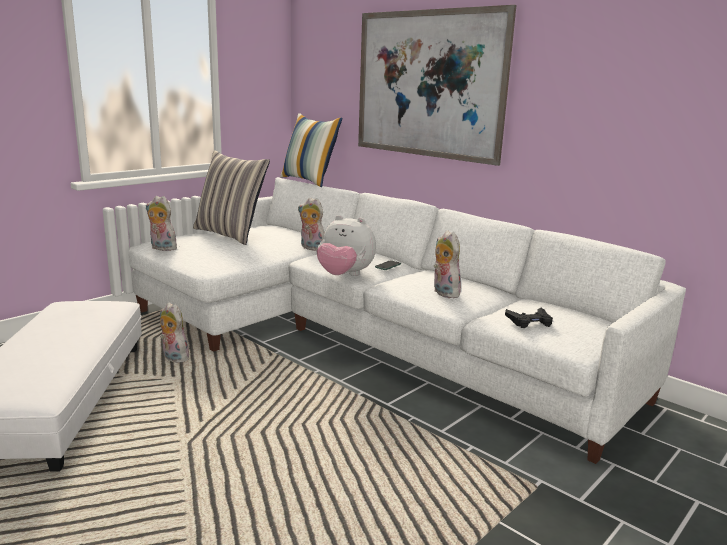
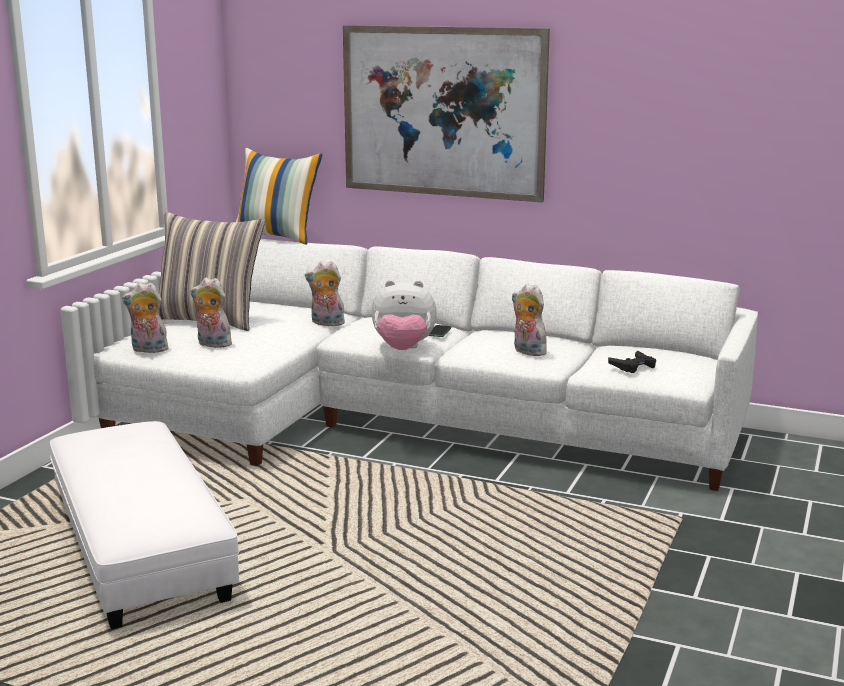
camera: 20 degrees left, 0 degrees up
plush toy [160,303,189,363] -> plush toy moved to [190,278,235,348]

